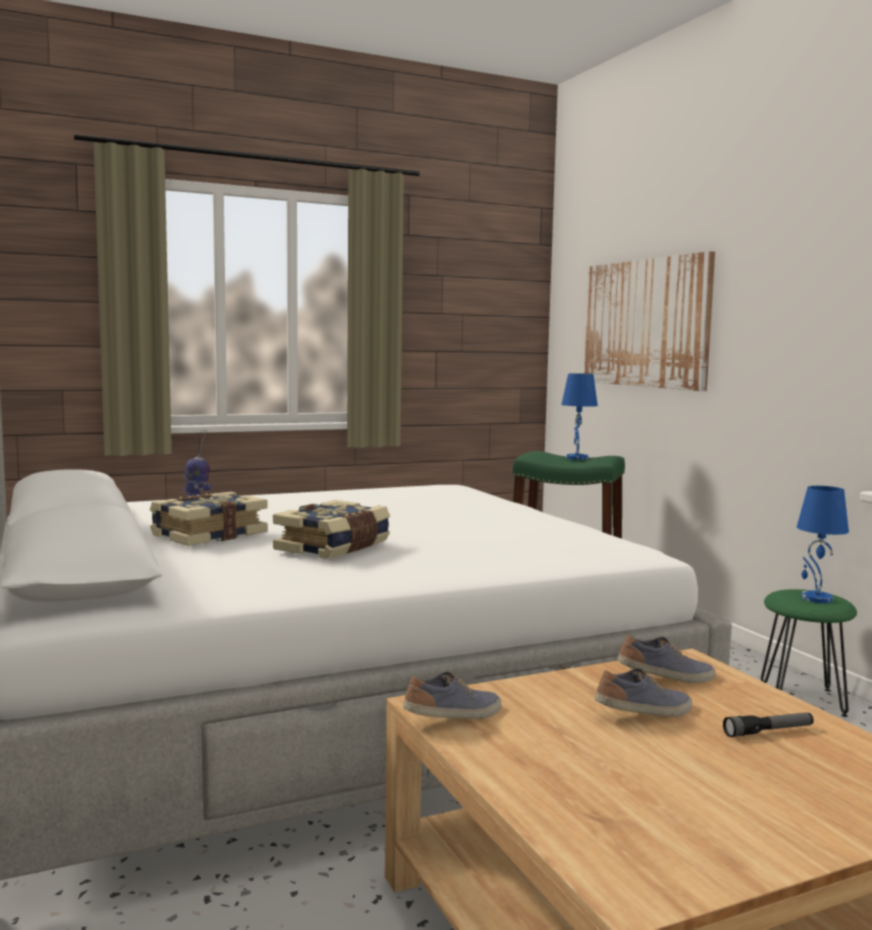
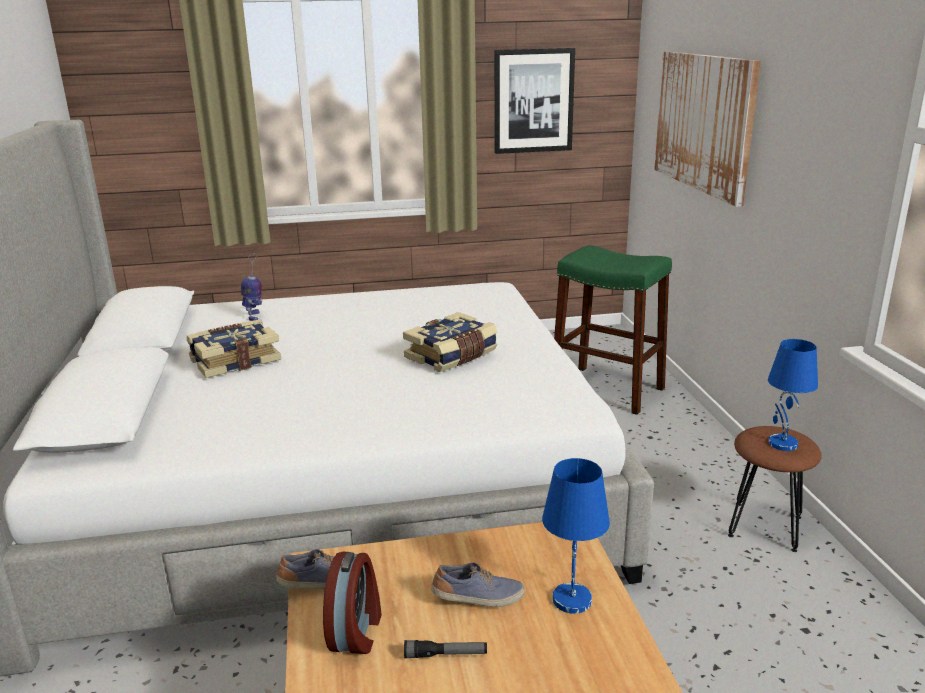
camera: 15 degrees right, 15 degrees up
book [273,500,390,559] -> book moved to [403,312,497,372]
blue table lamp [561,373,598,460] -> blue table lamp moved to [542,458,610,614]
shoe [617,634,716,683] -> none
flashlight [723,712,814,737] -> flashlight moved to [404,640,487,658]
green stool [761,589,857,717] -> brown stool [728,426,822,552]
none -> alarm clock [323,552,382,654]
none -> picture [494,48,575,154]

